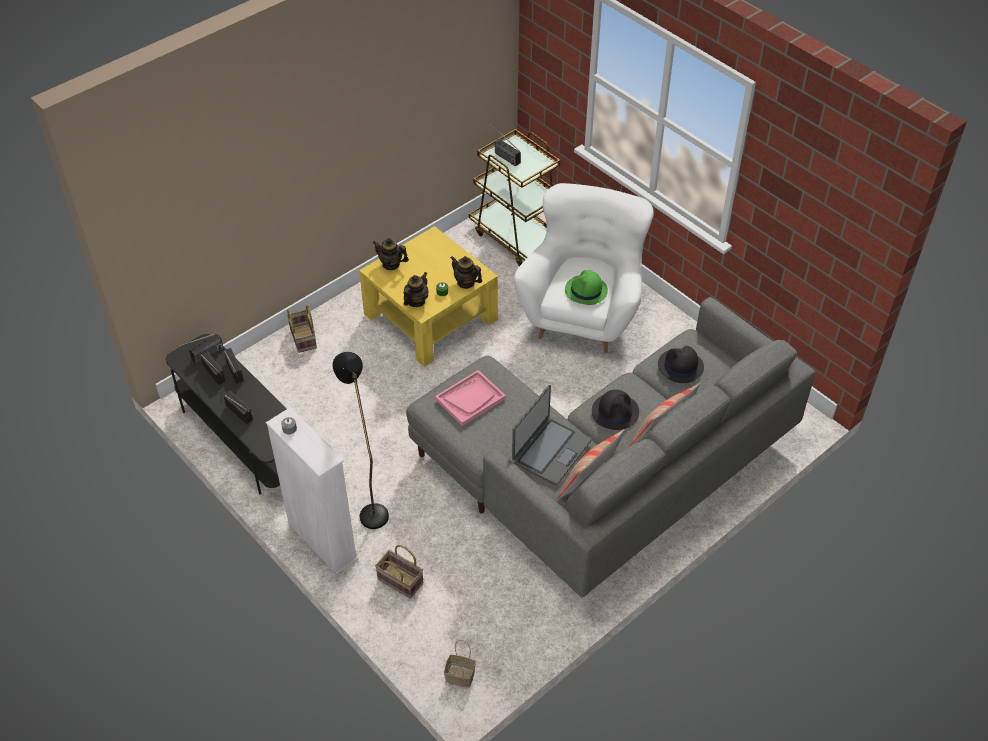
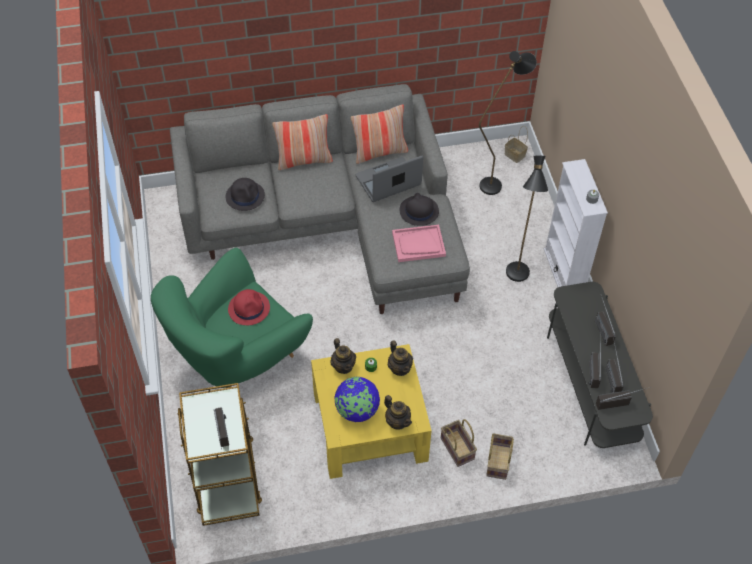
camera: 150 degrees left, 5 degrees up
basket [375,545,423,599] -> basket moved to [441,419,477,467]
teapot [404,272,428,307] -> teapot turned 90 degrees counterclockwise [388,340,413,376]
white armchair [514,183,654,353] -> green armchair [151,248,313,388]
green hat [565,270,608,305] -> red hat [228,289,270,325]
black hat [592,390,639,430] -> black hat moved to [400,193,439,226]
none -> globe [335,377,380,422]
none -> black floor lamp [479,51,537,195]

